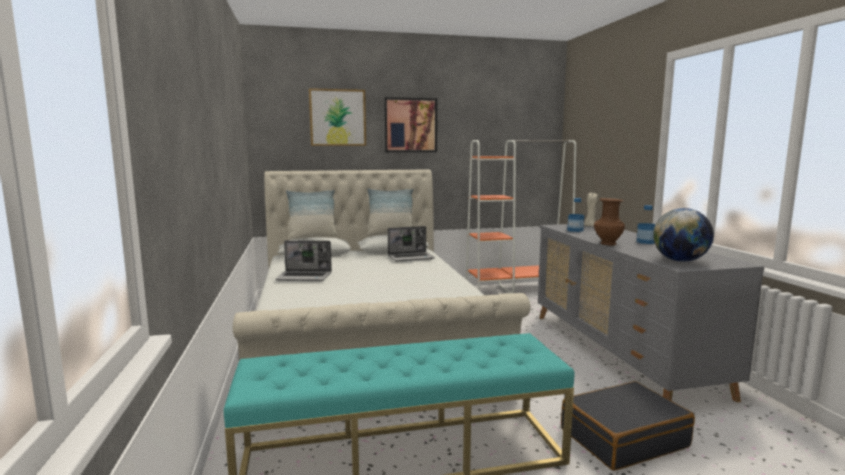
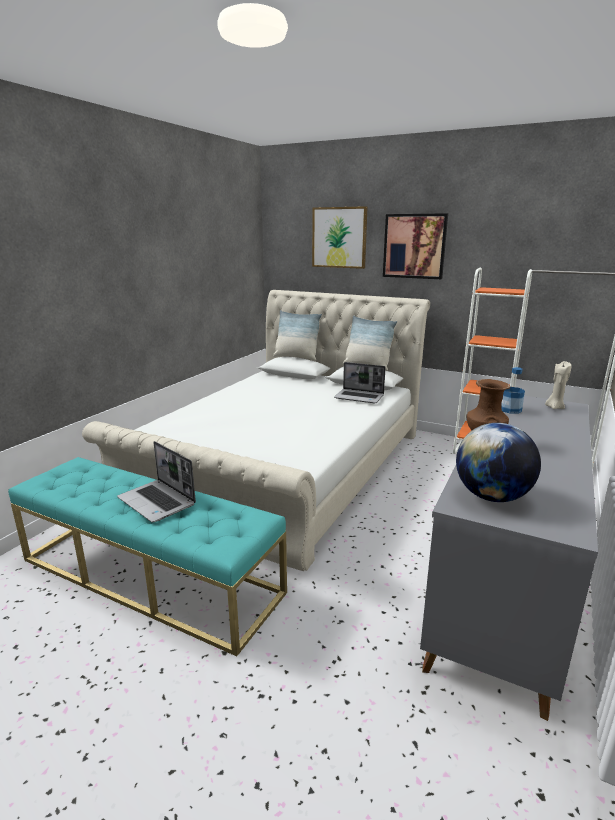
camera: 40 degrees right, 10 degrees up
laptop [275,240,332,281] -> laptop moved to [117,441,196,522]
black suitcase [561,381,695,471] -> none
bottle [637,205,655,244] -> none

